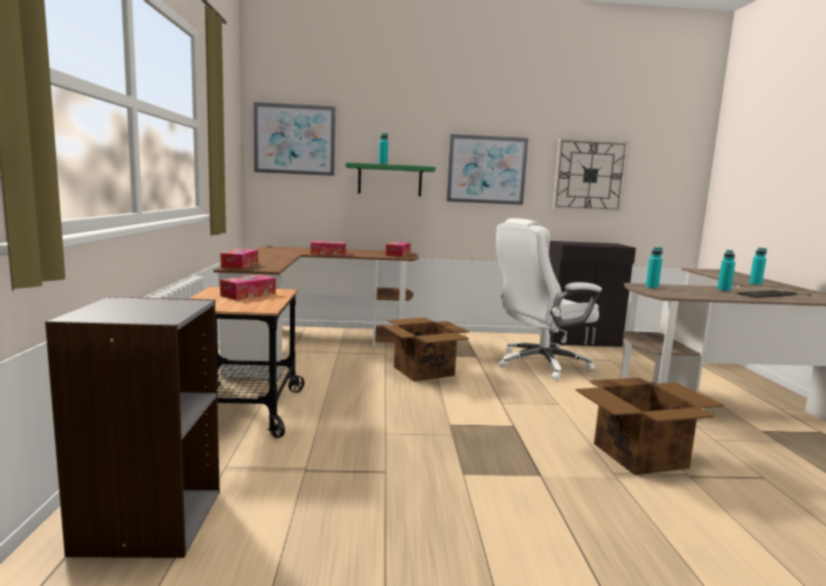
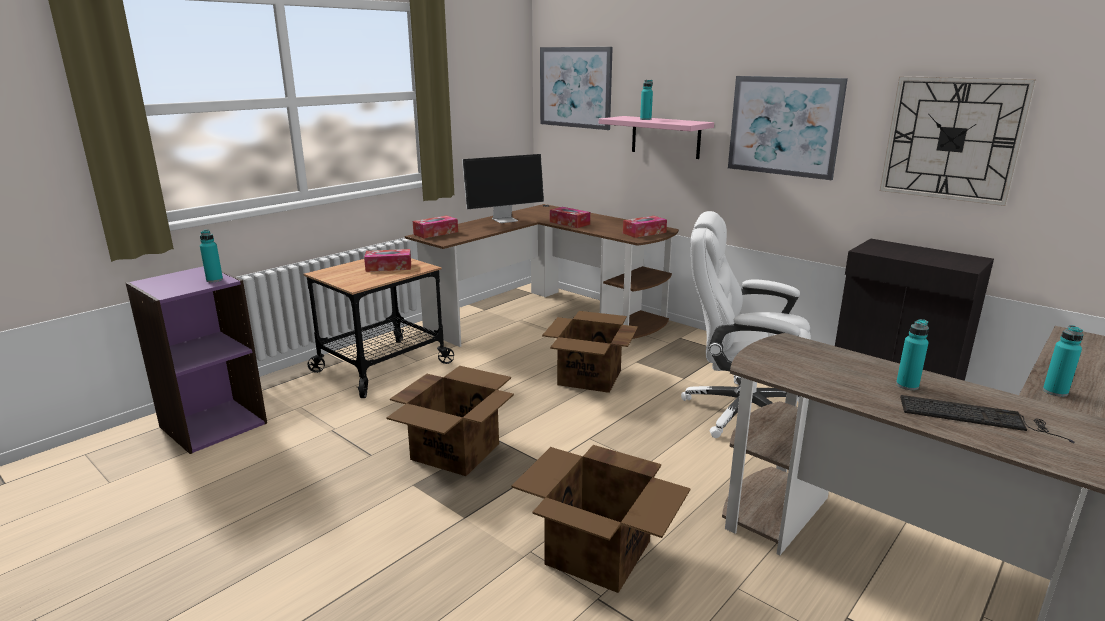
camera: 45 degrees right, 10 degrees up
grey bookcase [45,296,220,558] -> purple bookcase [126,266,267,454]
green shelf [346,163,436,196] -> pink shelf [599,116,714,159]
turquoise bottle [646,247,663,289] -> turquoise bottle moved to [200,230,223,282]
none -> cardboard box [387,366,514,476]
none -> monitor [462,154,544,223]

